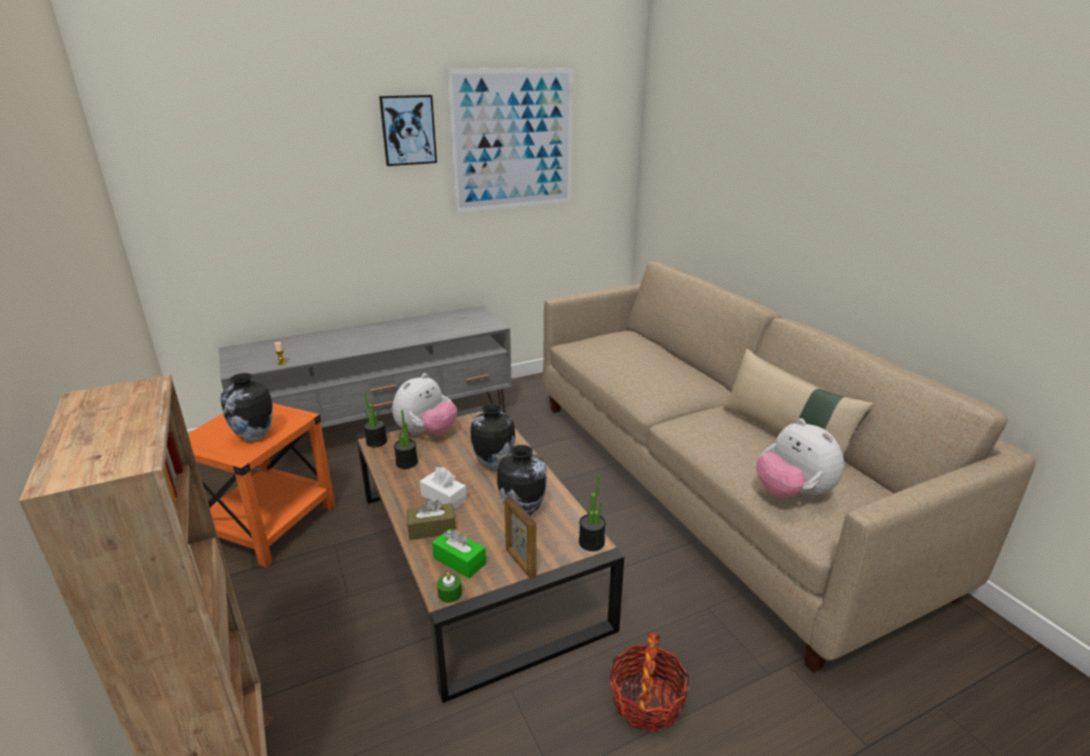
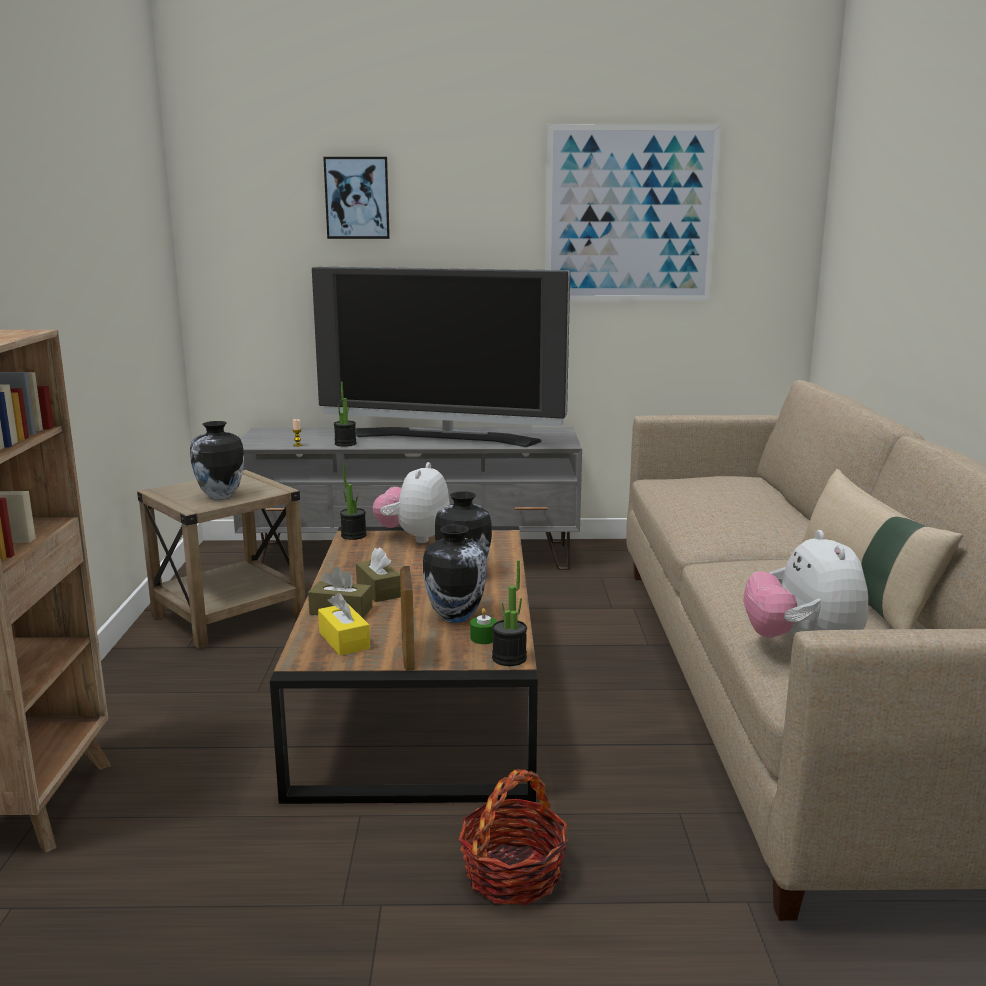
camera: 25 degrees right, 10 degrees down
orange side table [188,403,336,567] -> beige side table [137,470,305,649]
picture [379,95,437,166] -> picture moved to [323,157,390,239]
plush toy [392,373,457,436] -> plush toy turned 135 degrees clockwise [373,462,450,543]
potted plant [394,410,418,469] -> potted plant moved to [334,382,357,447]
white tissue box [420,467,467,510] -> brown tissue box [356,547,401,602]
green tissue box [432,529,486,578] -> yellow tissue box [318,593,370,655]
green candle [437,572,462,603] -> green candle moved to [470,608,497,644]
none -> television [312,267,570,447]

